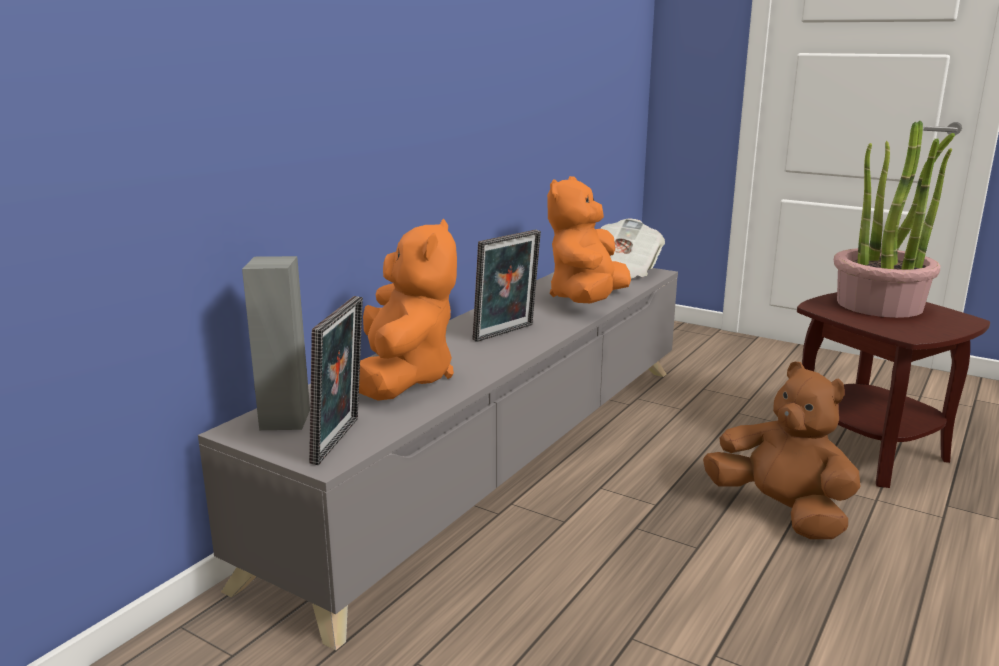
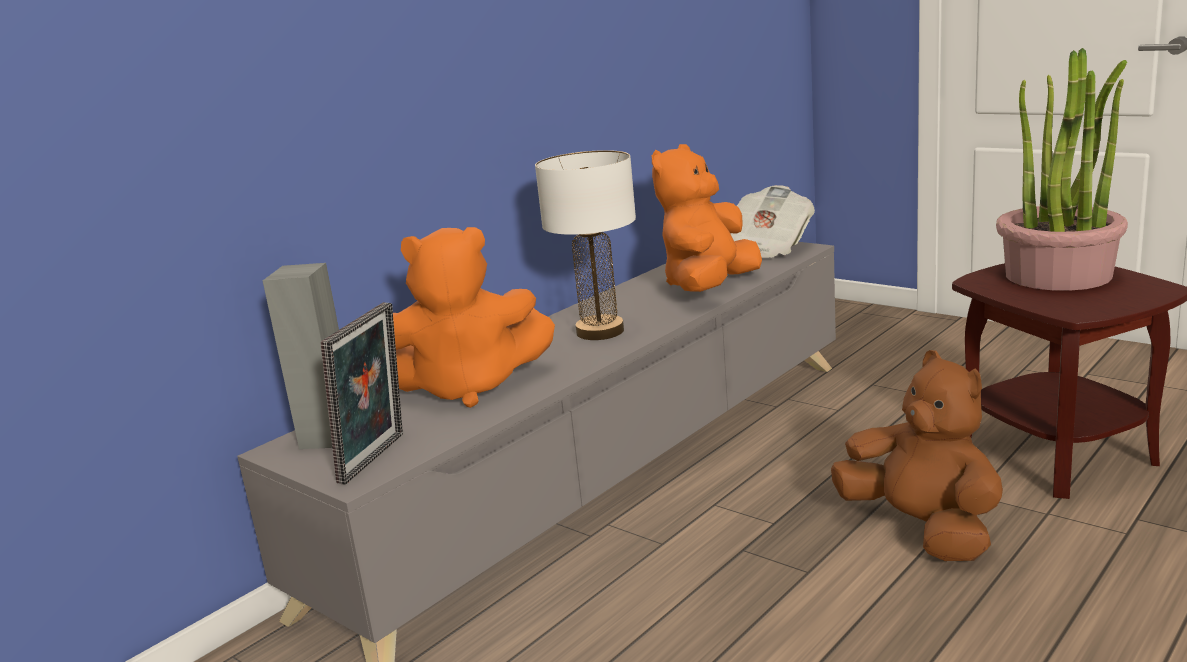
camera: 10 degrees right, 0 degrees up
orange plush toy [359,219,457,401] -> orange plush toy turned 75 degrees clockwise [393,227,555,408]
picture frame [473,230,541,342] -> table lamp [535,150,636,340]

